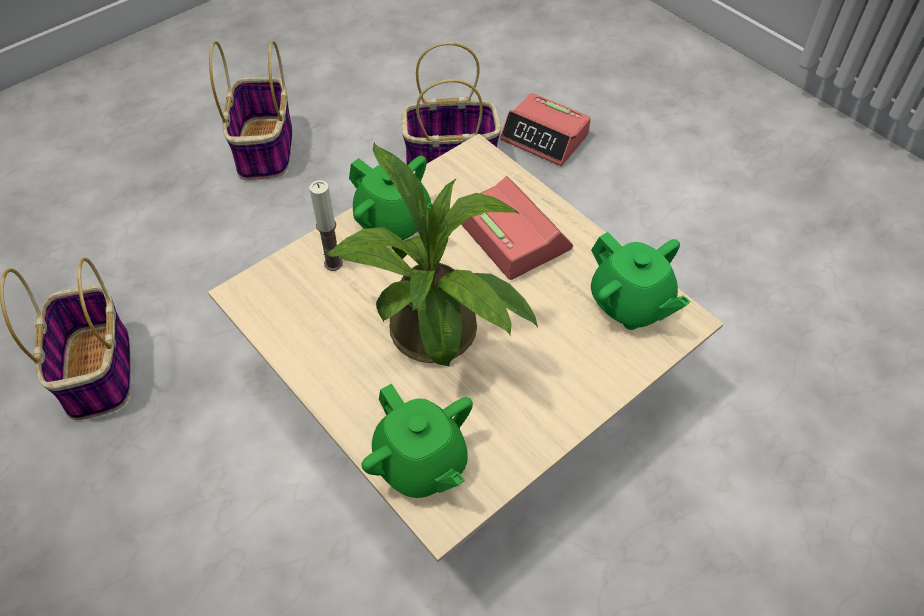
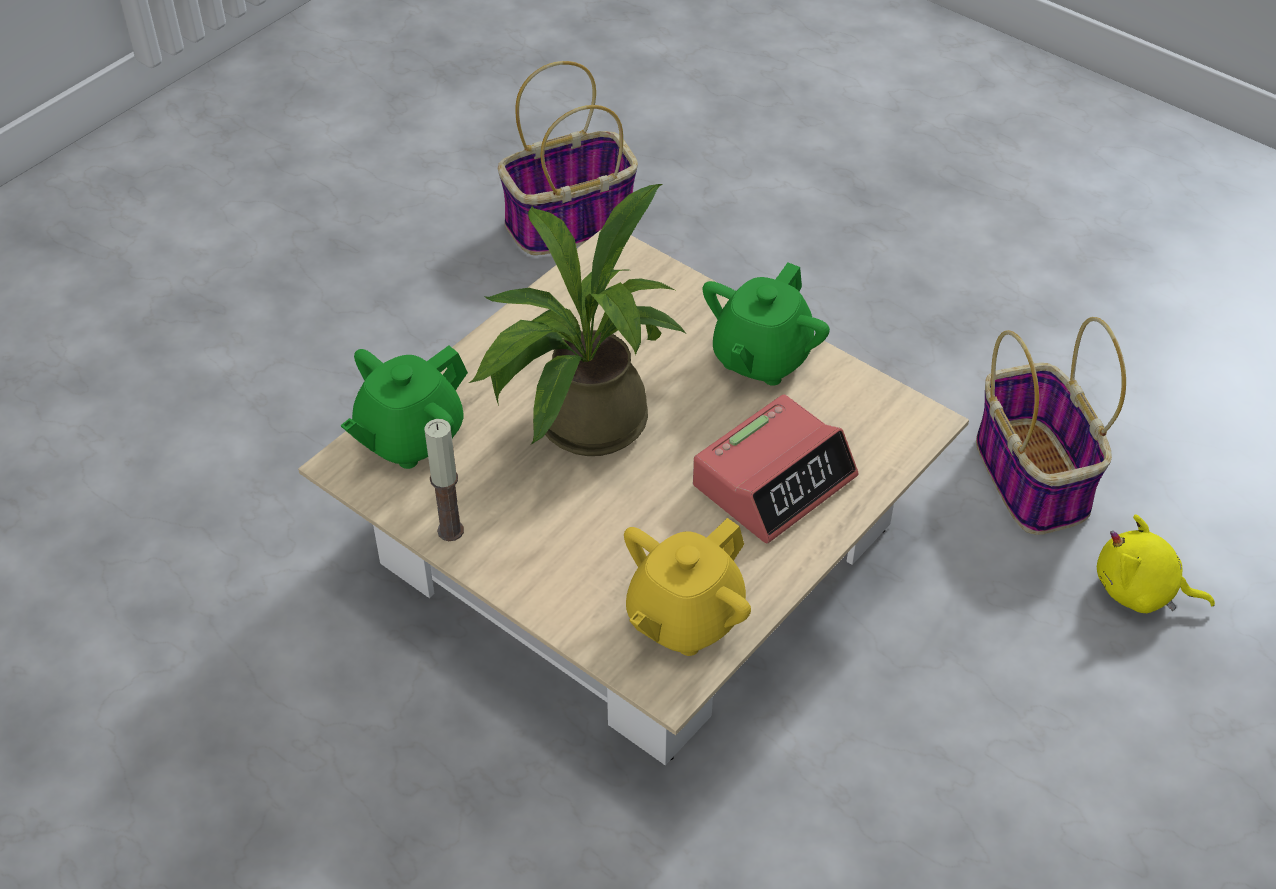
camera: 80 degrees right, 5 degrees down
basket [209,41,292,180] -> none
candle [309,180,343,271] -> candle moved to [424,419,464,541]
alarm clock [500,93,591,166] -> yellow plush toy [1097,515,1215,613]
green teapot [591,232,691,330] -> yellow teapot [624,518,751,656]

